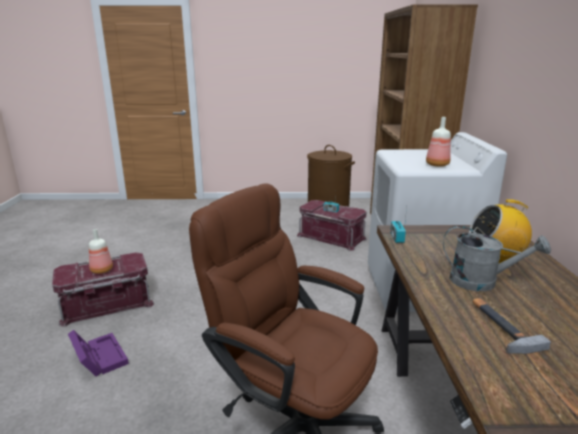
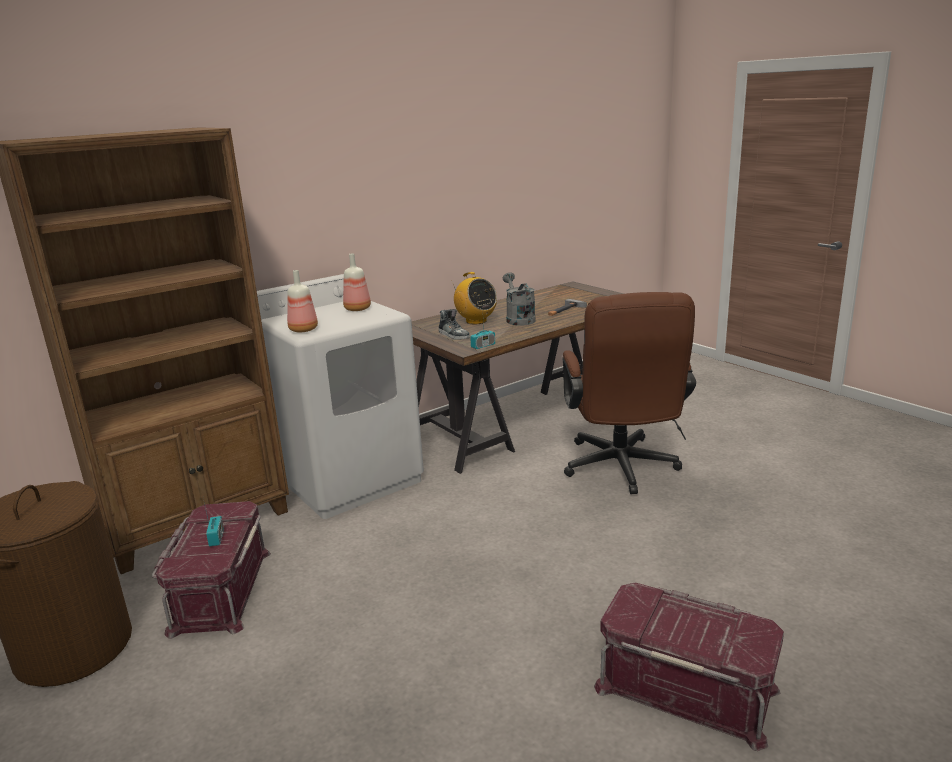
camera: 125 degrees left, 0 degrees up
purple storage box [68,330,129,377] -> none
bottle [89,229,113,274] -> bottle moved to [287,270,318,332]
none -> shoe [438,309,470,340]

